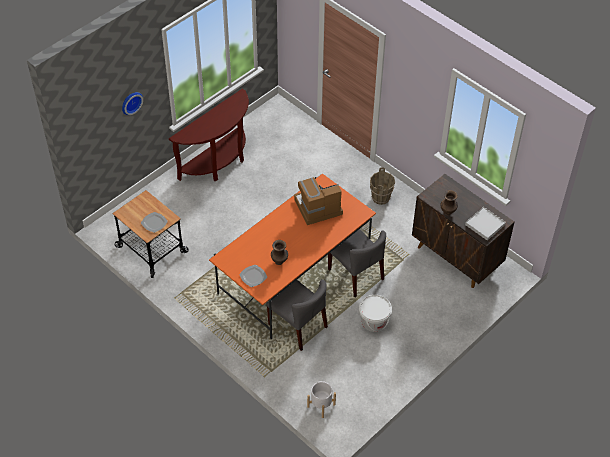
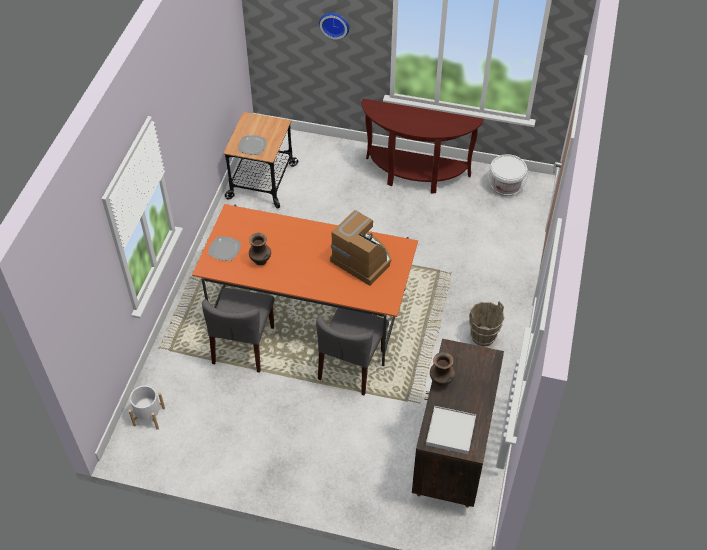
camera: 60 degrees right, 0 degrees up
white bucket [359,295,392,332] -> white bucket moved to [488,154,528,196]

